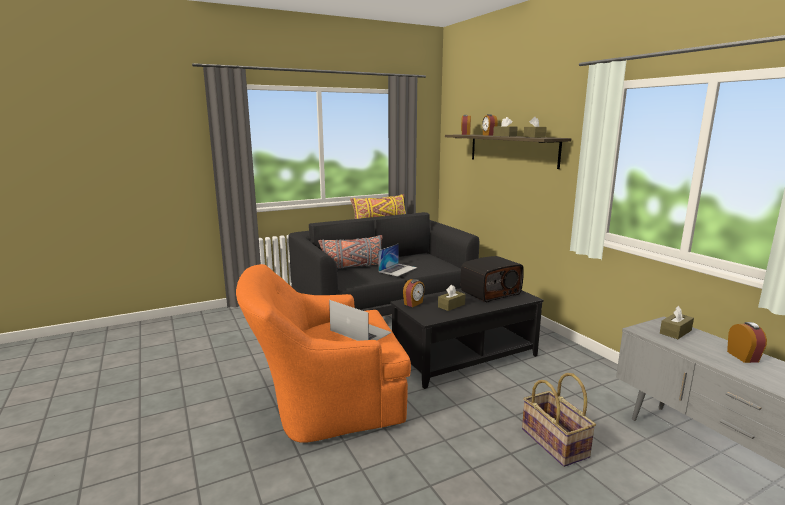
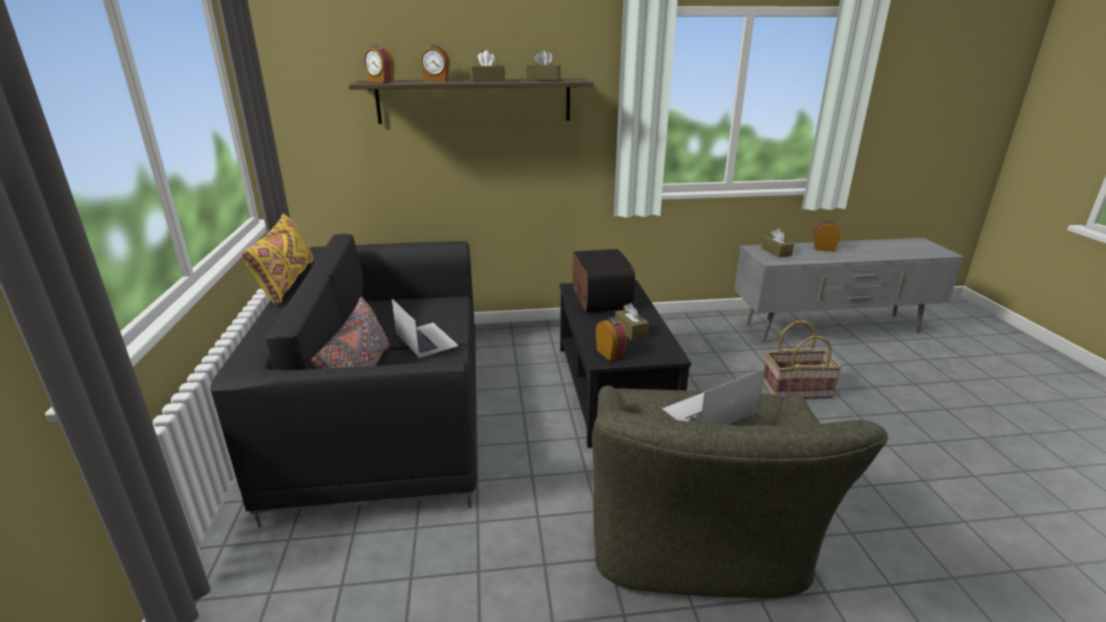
camera: 70 degrees left, 10 degrees up
orange armchair [236,264,411,443] -> green armchair [592,386,888,598]

